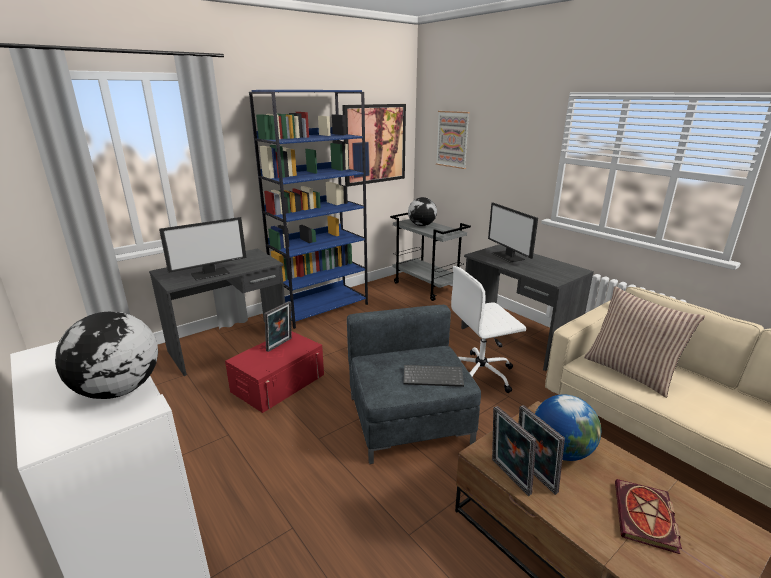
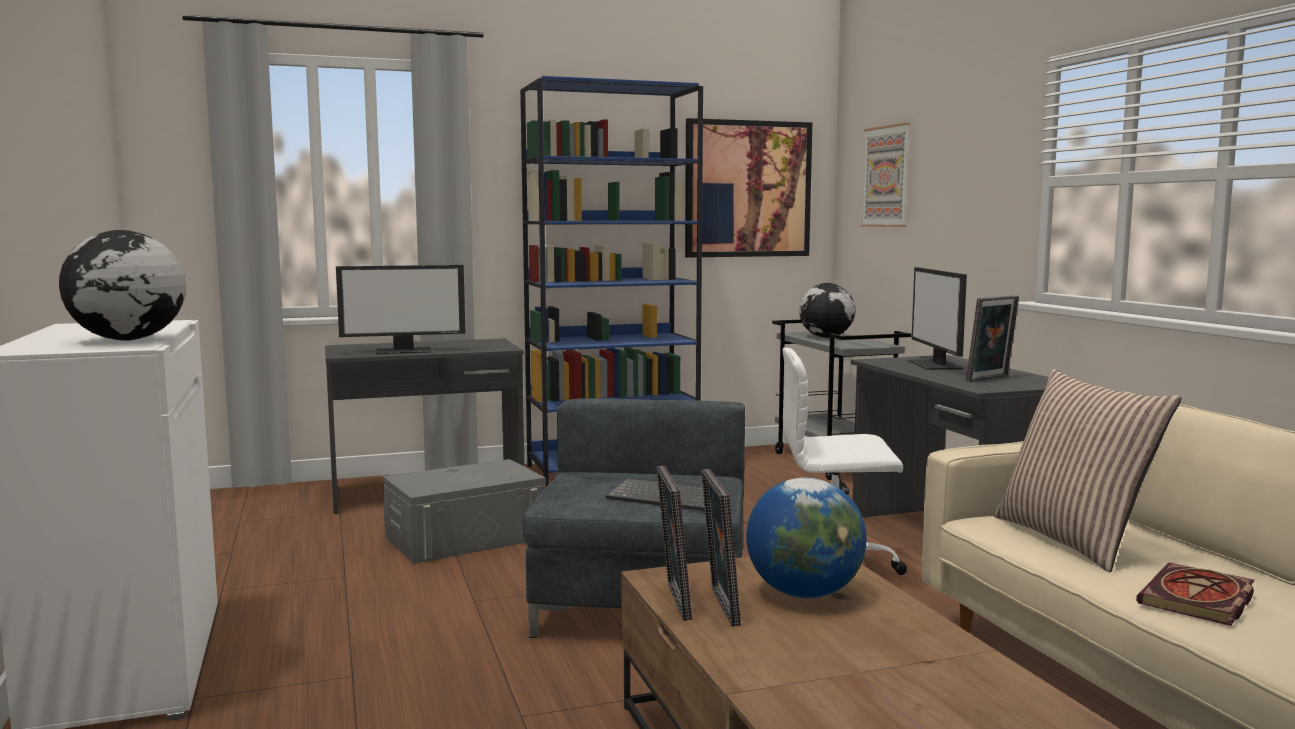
camera: 20 degrees right, 15 degrees down
red storage box [225,331,324,413] -> grey storage box [383,459,546,564]
picture frame [264,301,292,352] -> picture frame moved to [966,295,1019,382]
book [615,479,682,554] -> book moved to [1136,562,1255,626]

